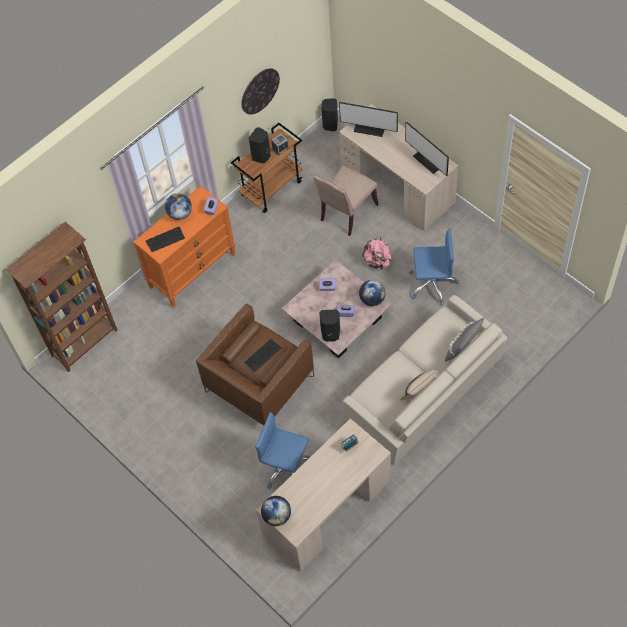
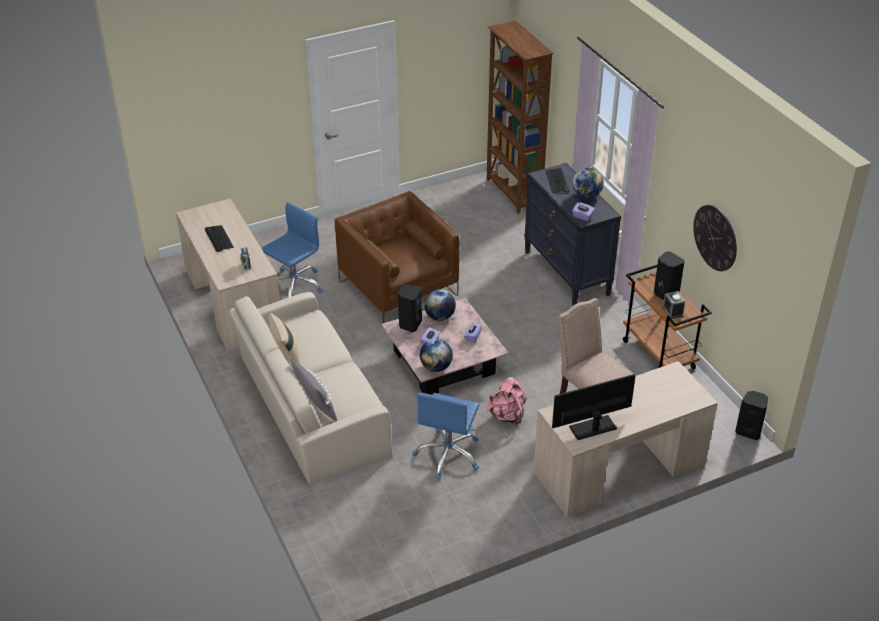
camera: 105 degrees right, 20 degrees down
orange dresser [133,186,235,308] -> black dresser [524,163,621,305]
keyboard [244,339,282,372] -> keyboard moved to [205,225,234,252]
globe [261,496,291,526] -> globe moved to [424,289,456,321]
monitor [339,102,398,137] -> none

